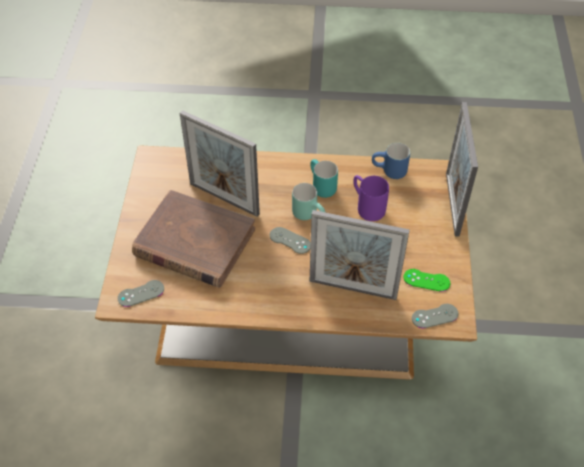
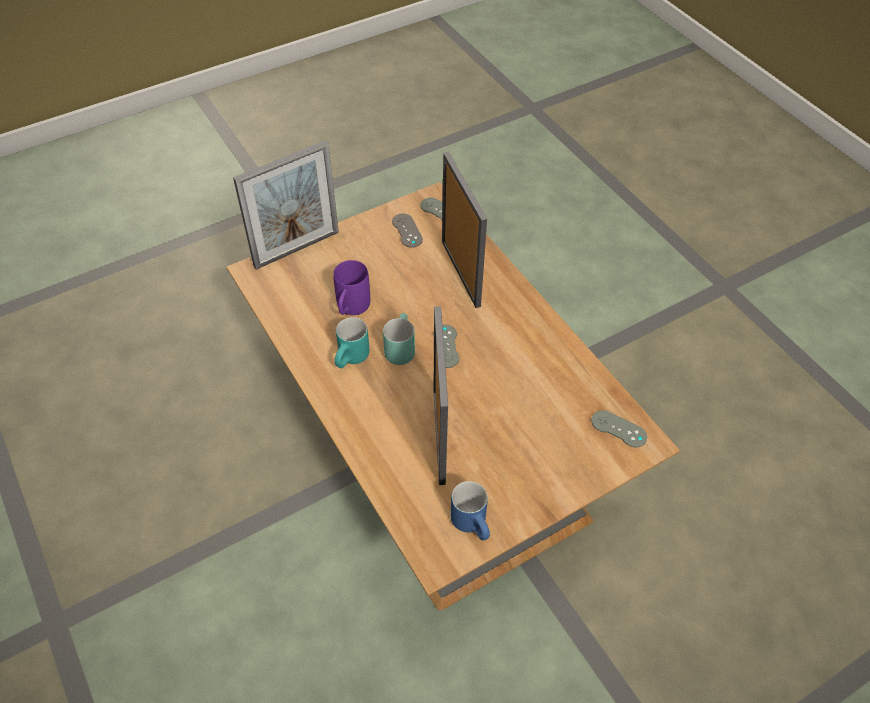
camera: 125 degrees left, 0 degrees up
brown book [132,190,255,288] -> none
blue mug [372,143,410,179] -> blue mug moved to [450,481,490,540]
green game controller [404,269,450,292] -> grey game controller [392,214,423,248]

